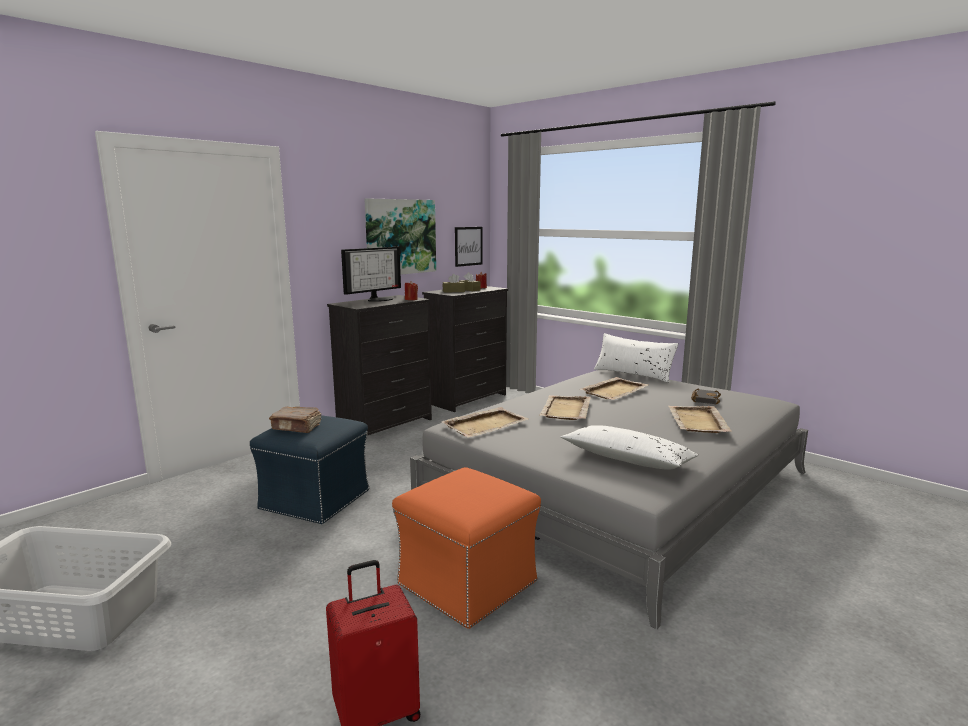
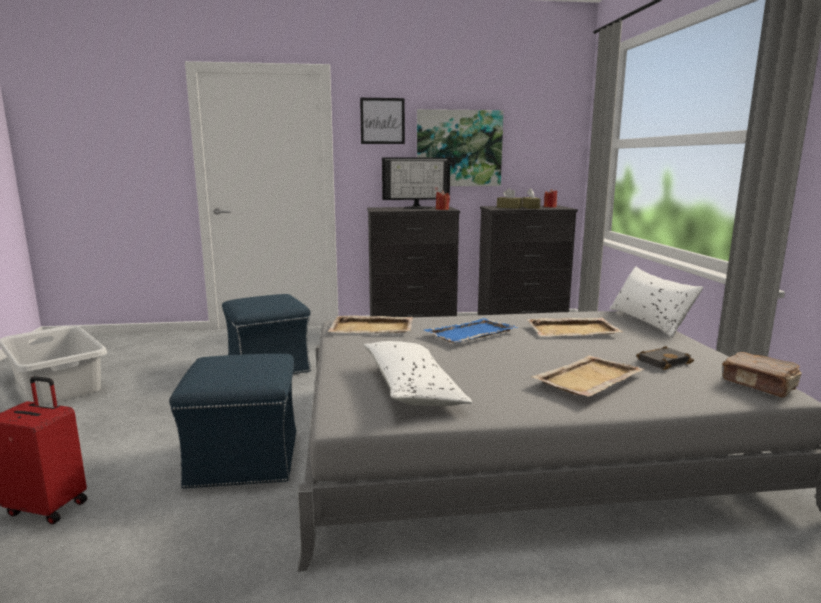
camera: 40 degrees right, 0 degrees up
brown book [269,407,321,433] -> brown book moved to [722,352,802,398]
orange ottoman [392,467,541,629] -> blue ottoman [169,354,297,489]
picture [455,227,482,267] -> picture moved to [360,98,405,144]
beige tray [539,395,591,420] -> blue tray [424,318,518,343]

